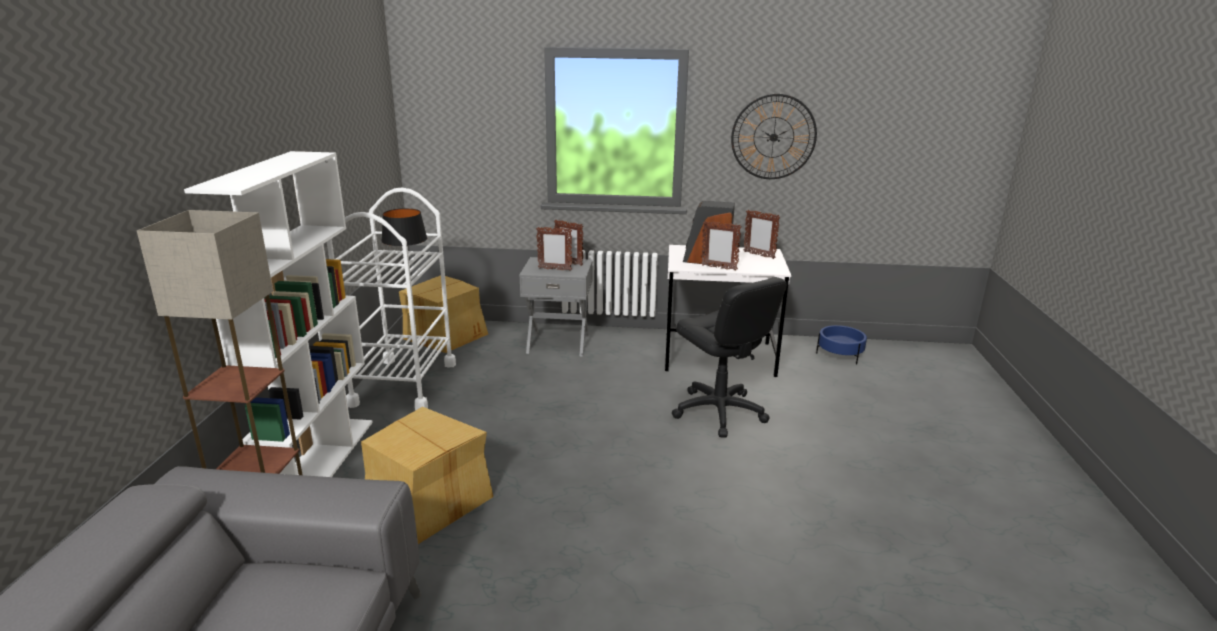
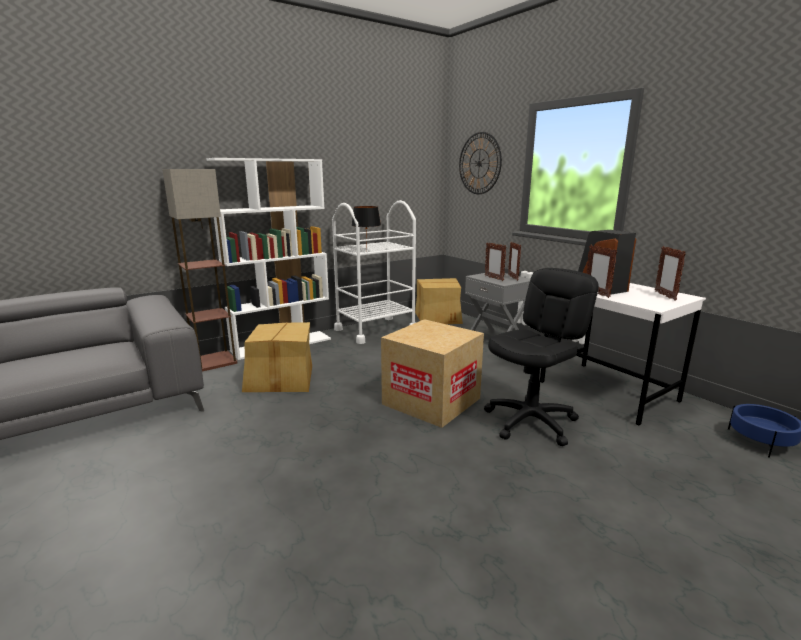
camera: 50 degrees right, 5 degrees down
black office chair [672,277,787,438] -> black office chair turned 150 degrees counterclockwise [484,268,599,446]
wall clock [731,94,817,179] -> wall clock moved to [459,132,502,194]
none -> cardboard box [381,319,484,428]

